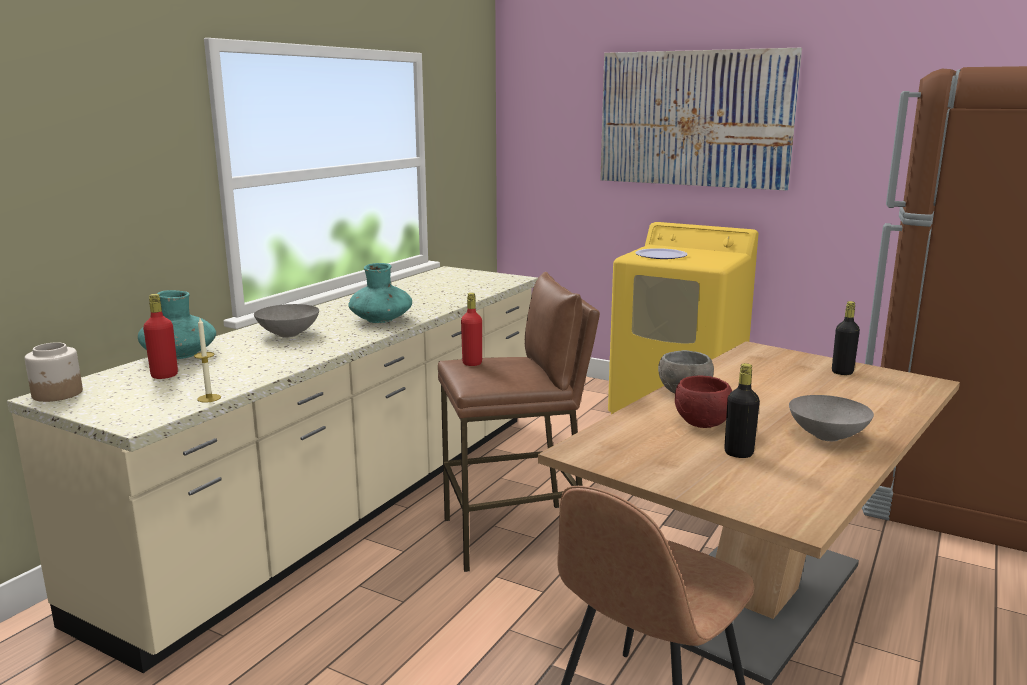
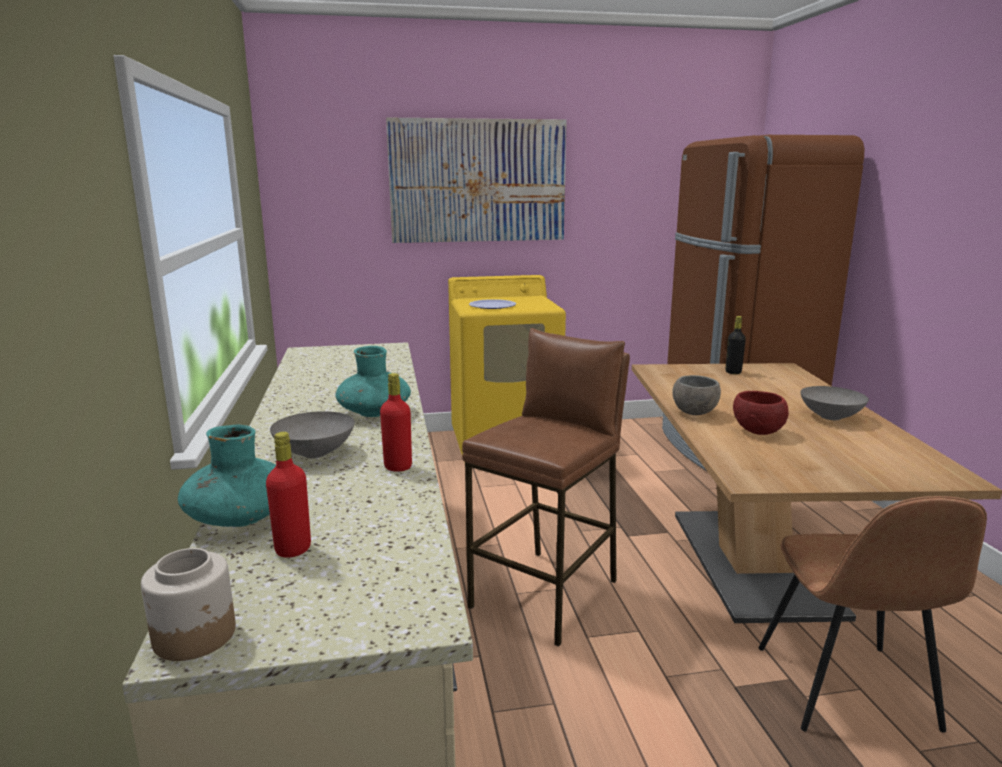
camera: 40 degrees left, 0 degrees up
candle [194,318,221,403] -> none
red bottle [461,293,482,366] -> red bottle moved to [380,373,412,472]
black bottle [724,363,760,458] -> none

